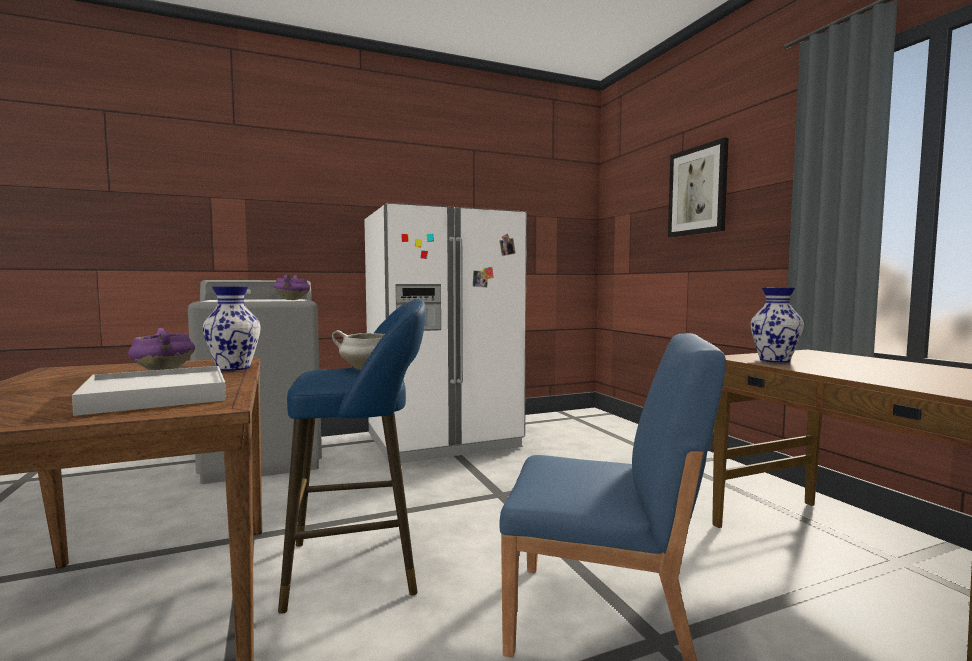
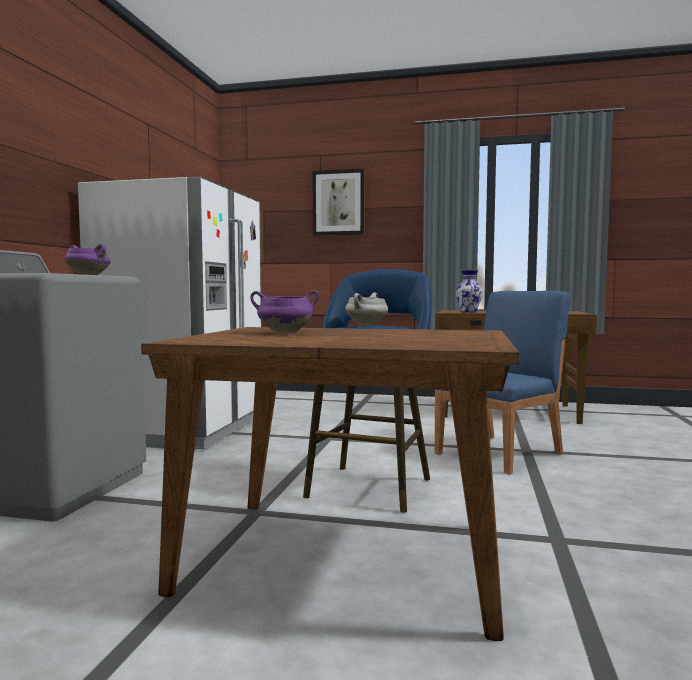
camera: 55 degrees left, 0 degrees up
white tray [72,366,226,416] -> none
vase [202,286,261,371] -> none

